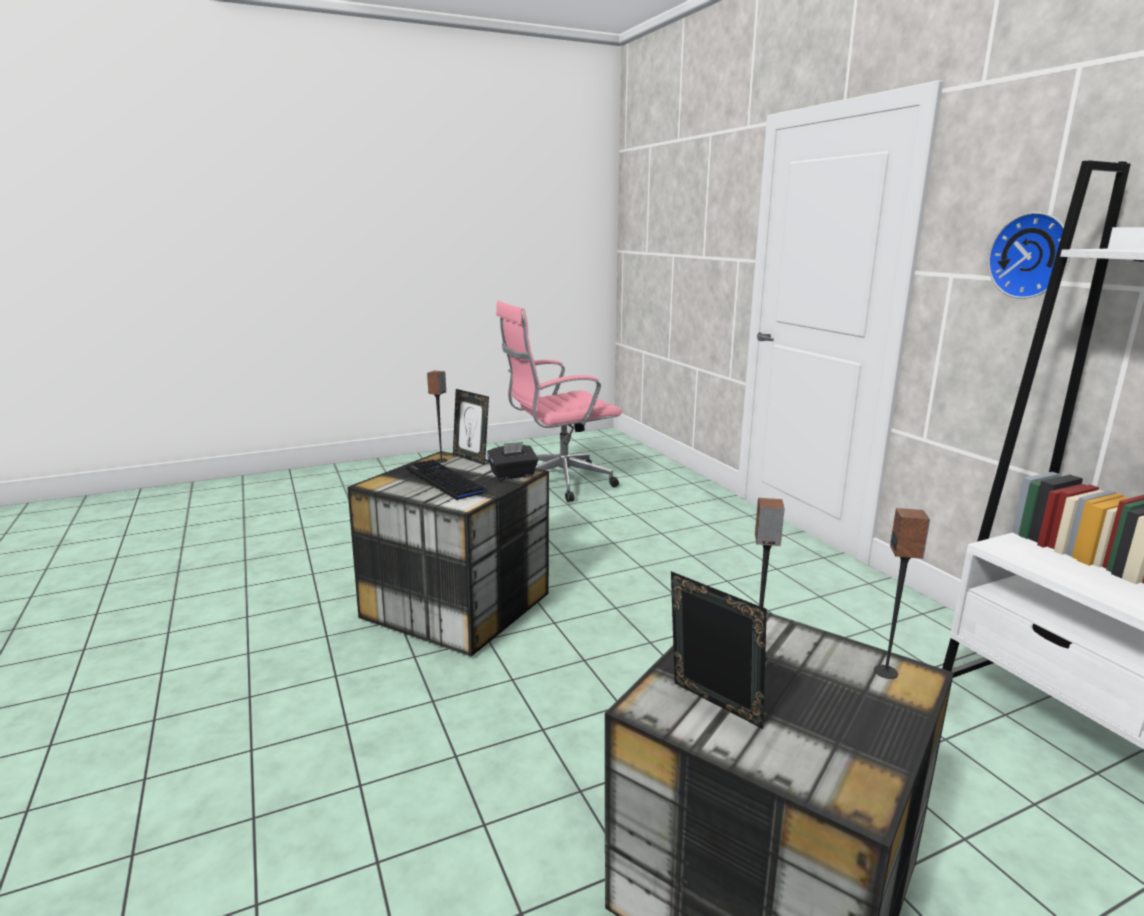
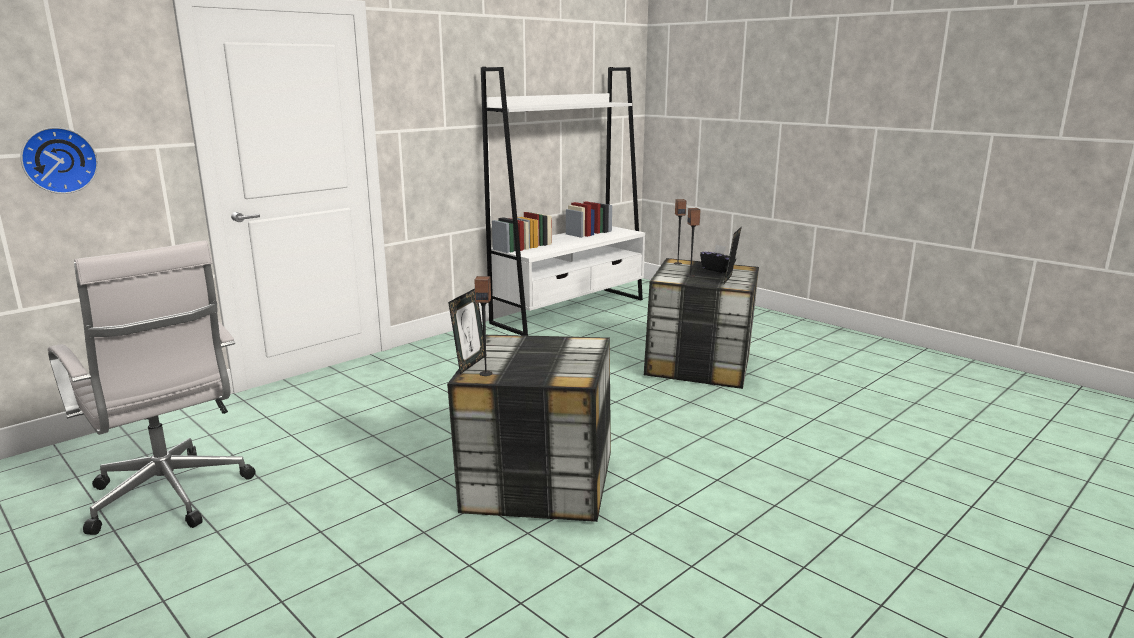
camera: 110 degrees left, 0 degrees up
keyboard [406,460,490,501] -> none
black tissue box [487,442,538,480] -> black tissue box moved to [700,244,736,273]
pink office chair [496,301,622,502] -> white office chair [48,240,256,535]
wall clock [988,212,1071,299] -> wall clock moved to [21,127,98,194]

